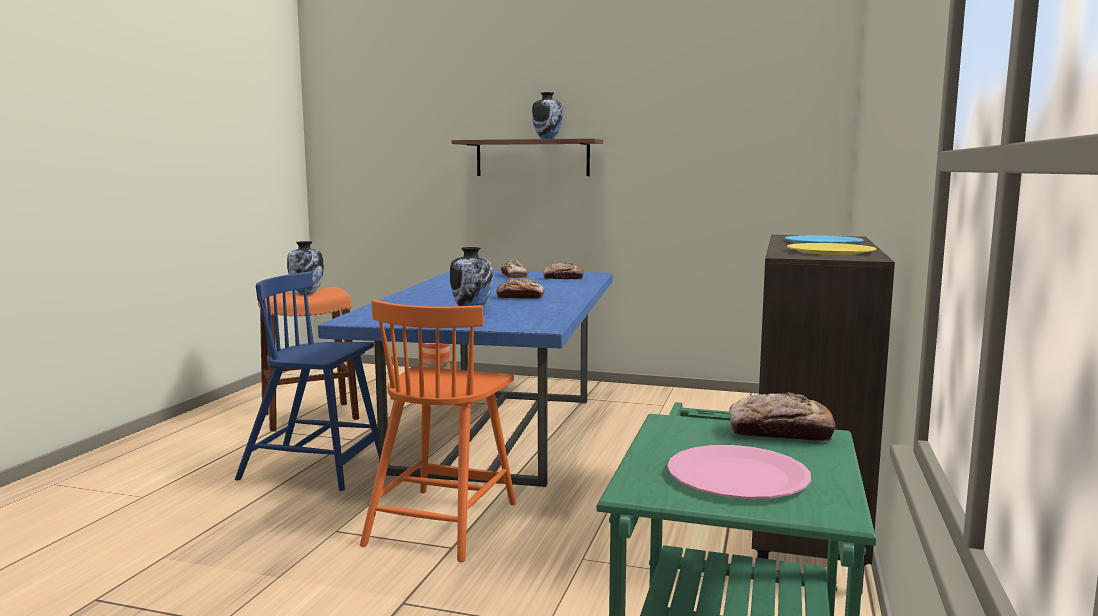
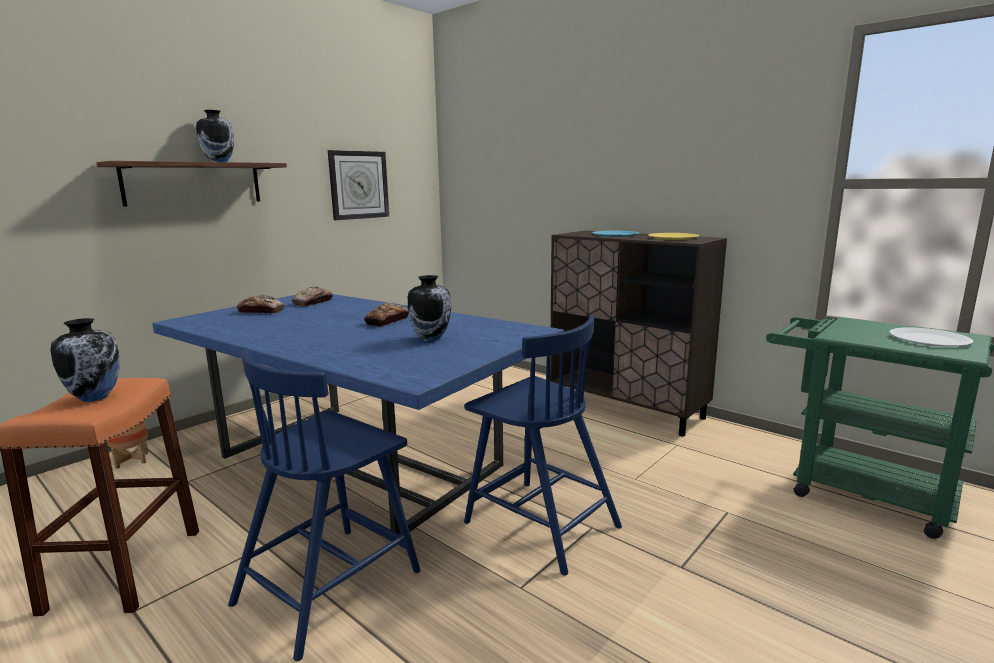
camera: 65 degrees left, 5 degrees up
orange chair [360,300,516,562] -> blue chair [464,316,622,576]
pink plate [667,445,811,499] -> white plate [889,328,973,346]
bread [729,393,836,441] -> none
none -> wall clock [328,150,389,220]

